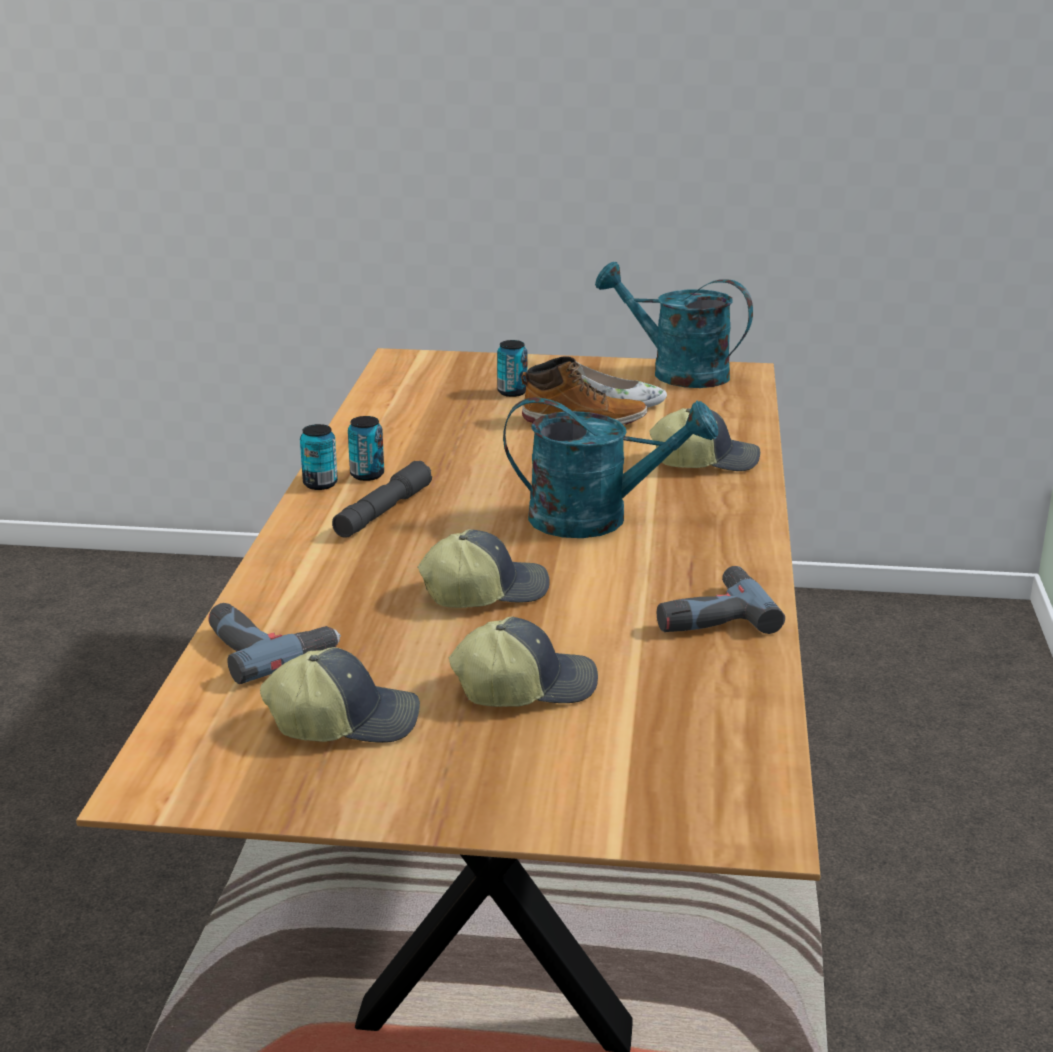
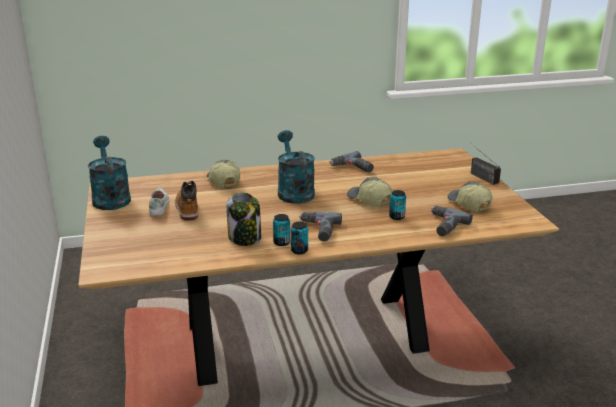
camera: 110 degrees left, 0 degrees up
grey flashlight [332,461,432,538] -> power drill [299,212,342,241]
cap [449,617,598,707] -> none
can [497,340,527,397] -> can moved to [389,190,406,220]
turquoise watering can [595,262,753,388] -> turquoise watering can turned 150 degrees clockwise [88,136,131,210]
none -> jar [226,192,261,246]
none -> radio [467,140,501,185]

